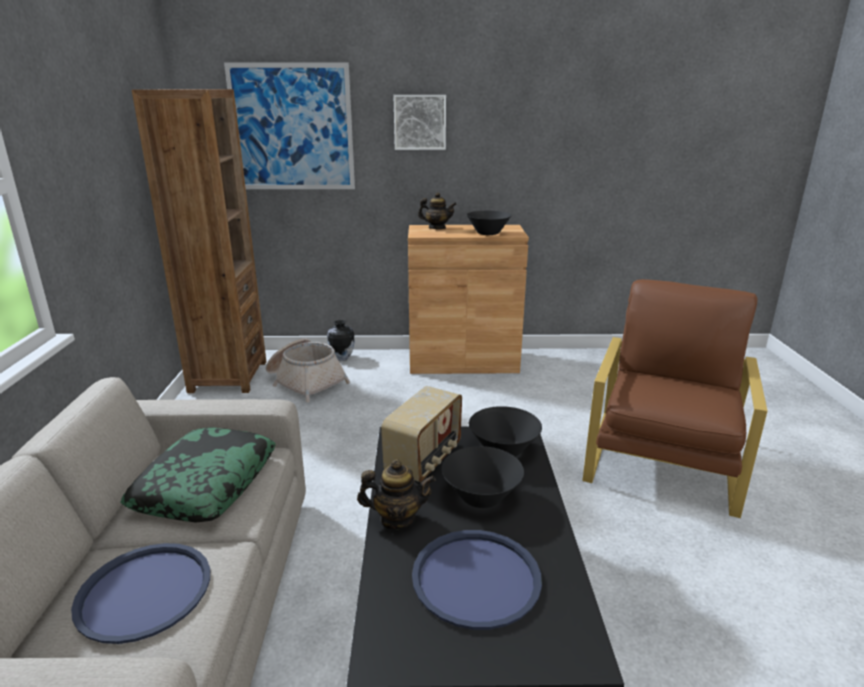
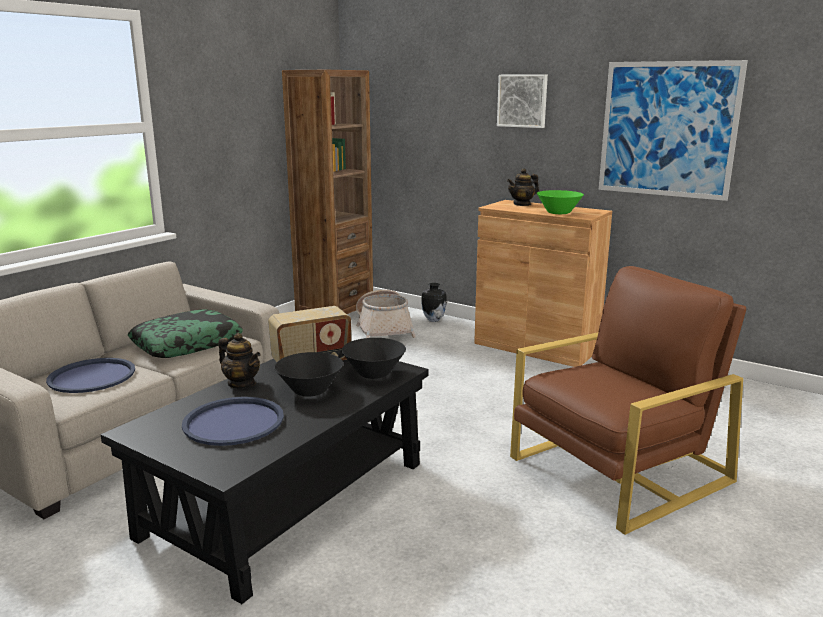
camera: 35 degrees right, 5 degrees down
picture [224,62,355,189] -> picture moved to [599,60,748,201]
teapot [418,192,457,229] -> teapot turned 105 degrees clockwise [507,168,539,206]
black bowl [467,211,512,235] -> green bowl [537,190,584,214]

